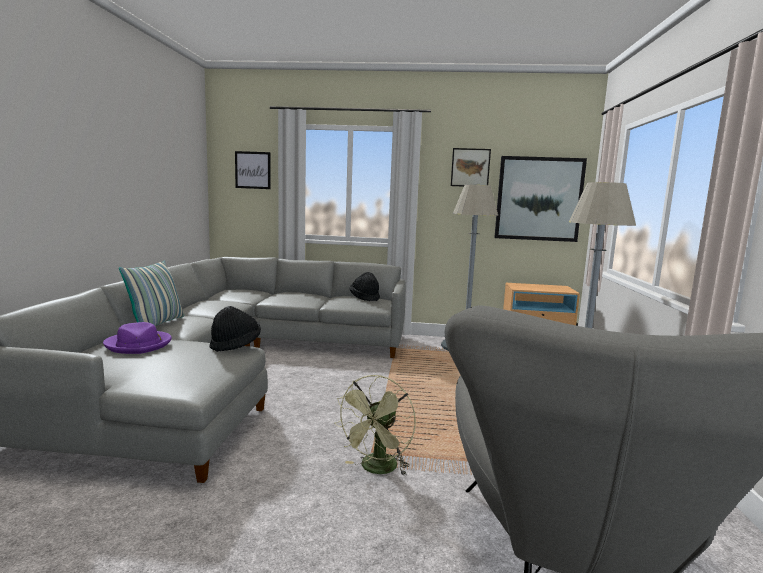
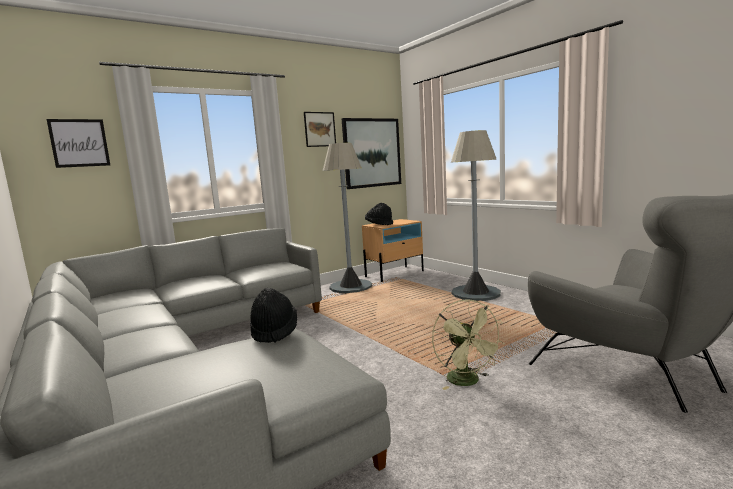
camera: 40 degrees left, 0 degrees up
purple hat [103,322,172,354] -> none
pillow [119,260,184,326] -> none
black hat [350,272,380,301] -> black hat moved to [365,203,393,225]

